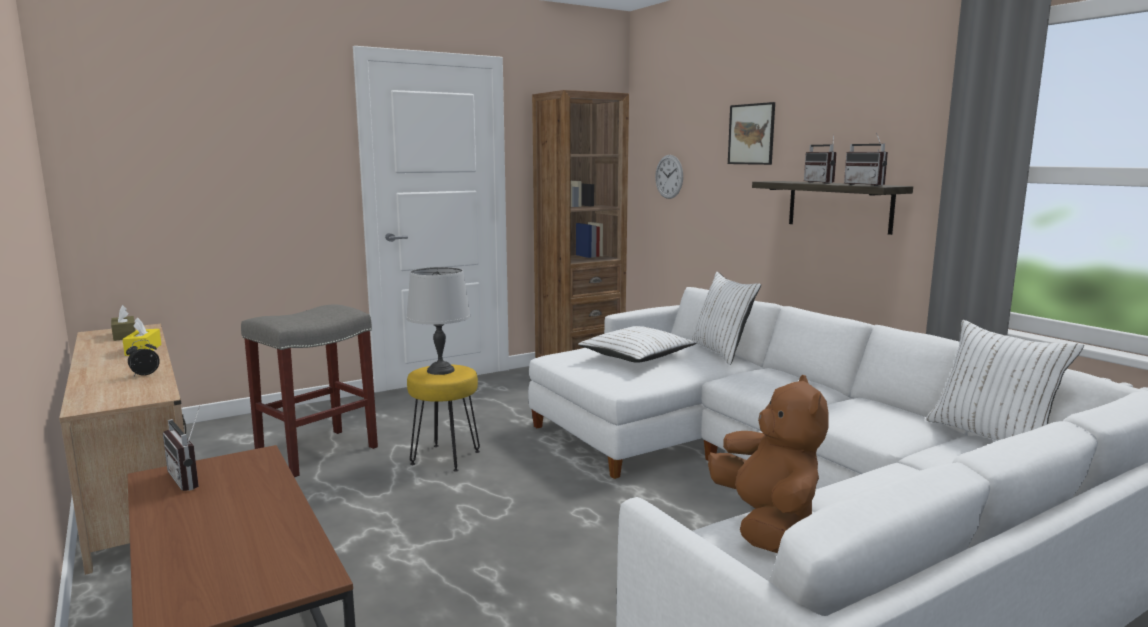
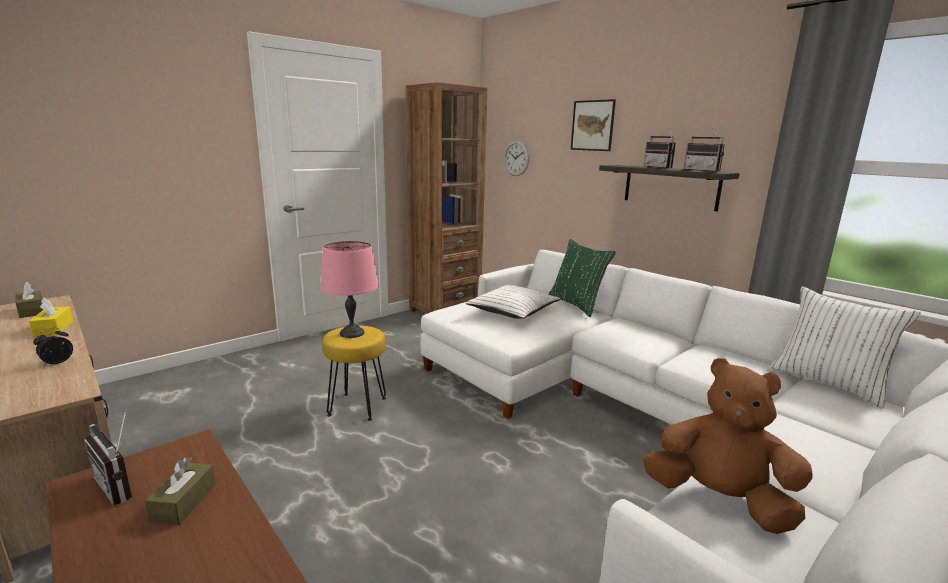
camera: 10 degrees left, 5 degrees up
grey stool [241,304,378,477] -> none
grey table lamp [406,267,471,375] -> pink table lamp [320,241,379,338]
white pillow [690,272,761,365] -> green pillow [548,239,616,317]
brown plush toy [708,375,829,553] -> brown plush toy turned 45 degrees counterclockwise [643,358,813,534]
none -> brown tissue box [145,457,216,525]

